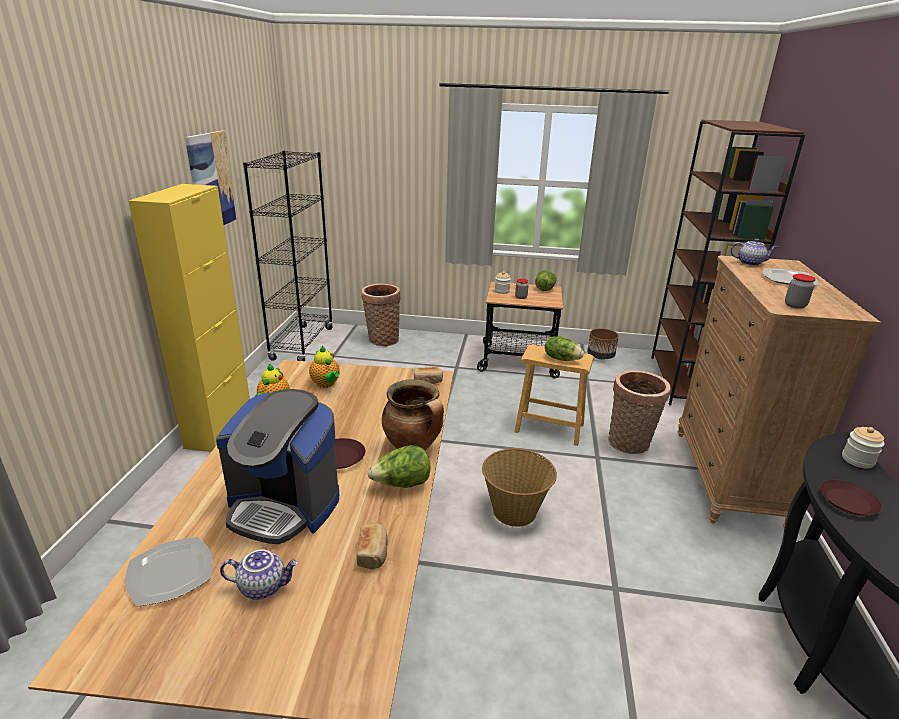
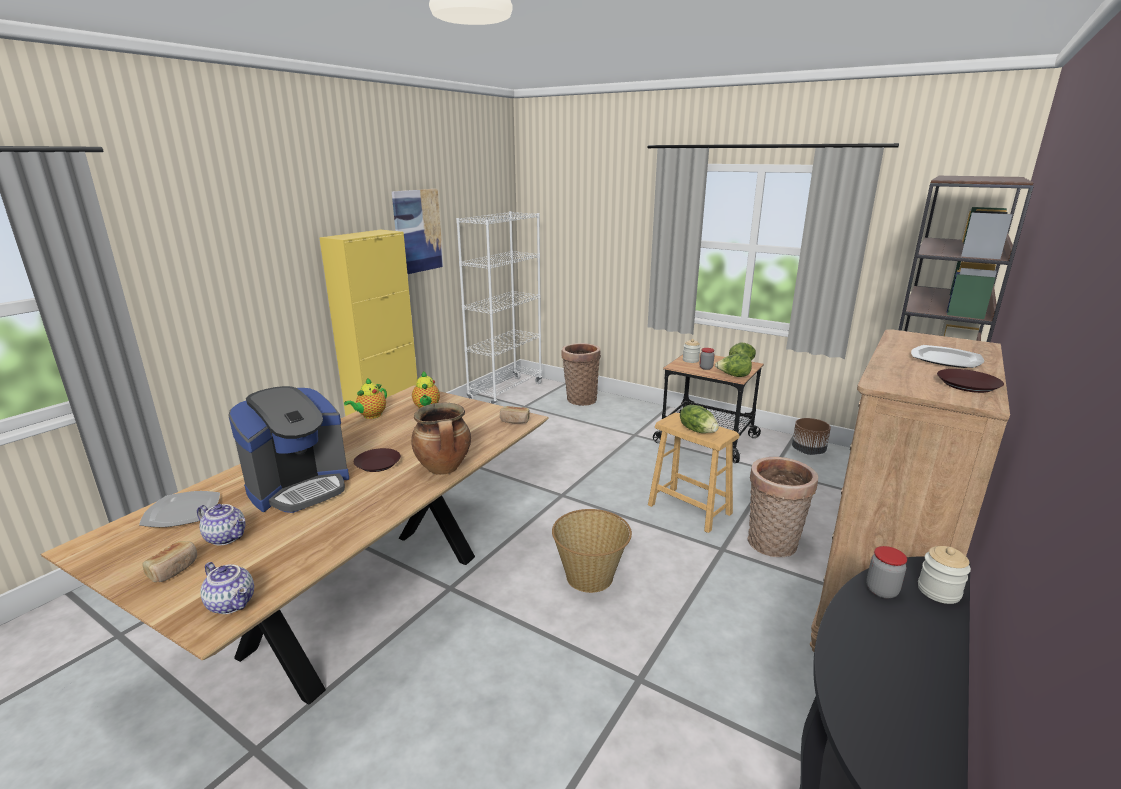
camera: 25 degrees right, 5 degrees down
coffee machine [216,389,339,544] -> coffee machine turned 90 degrees counterclockwise [228,386,349,513]
black bookcase [243,150,333,361] -> white bookcase [456,211,542,404]
bread [357,523,388,570] -> bread moved to [143,541,197,582]
lettuce [368,445,431,488] -> lettuce moved to [715,354,752,377]
teapot [730,238,778,266] -> teapot moved to [201,562,254,614]
jar [785,274,816,309] -> jar moved to [866,546,907,599]
brown plate [820,479,882,515] -> brown plate moved to [937,369,1004,393]

